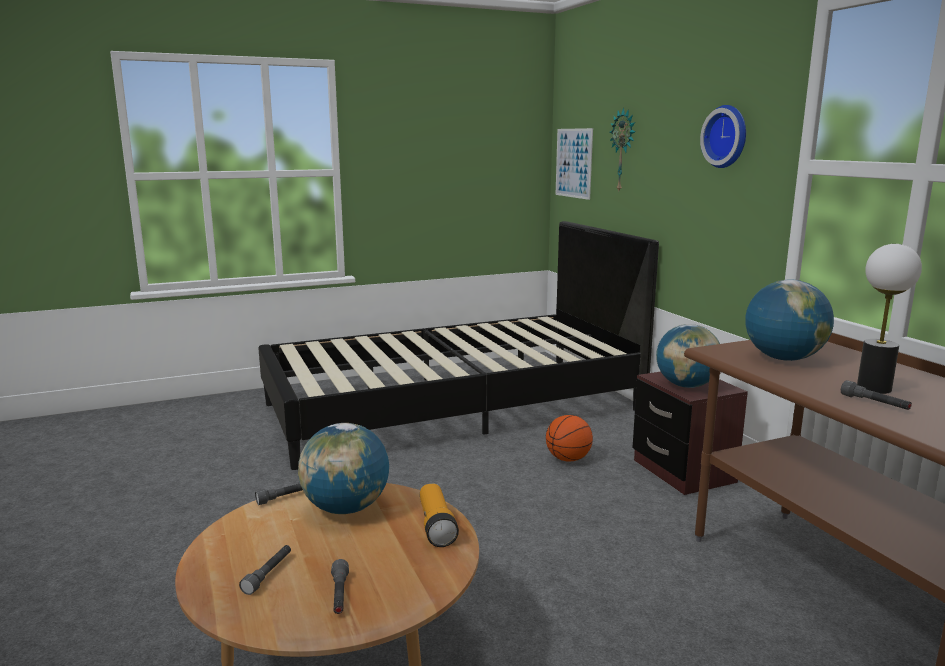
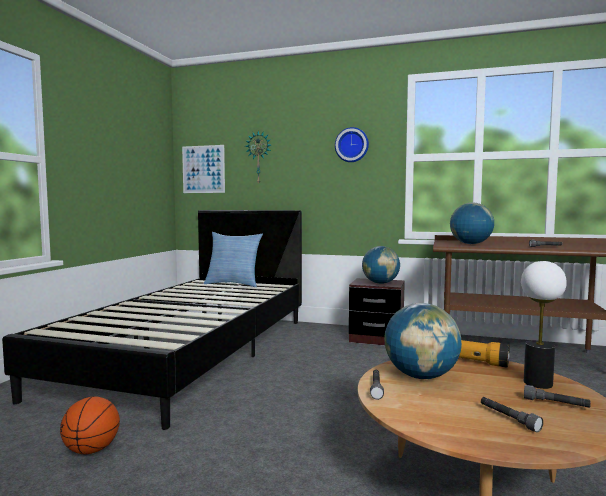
camera: 50 degrees left, 10 degrees down
basketball [546,415,593,462] -> basketball moved to [60,396,120,454]
table lamp [857,244,922,394] -> table lamp moved to [521,261,567,389]
none -> pillow [204,232,263,287]

